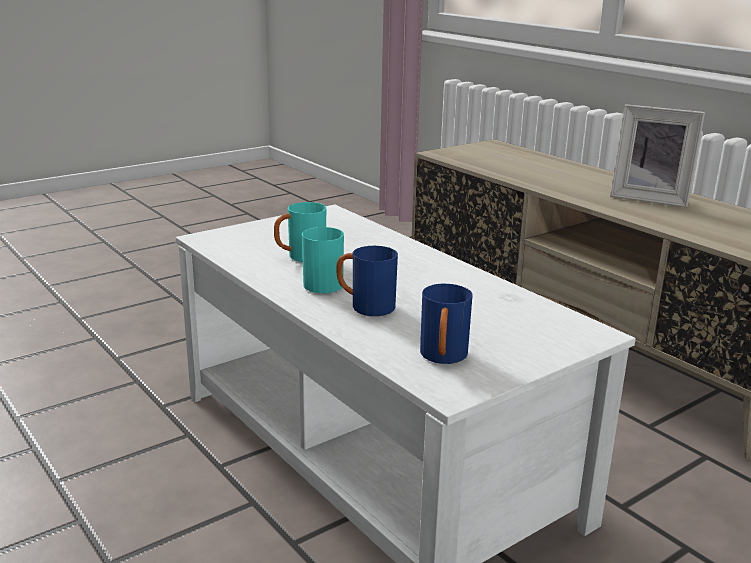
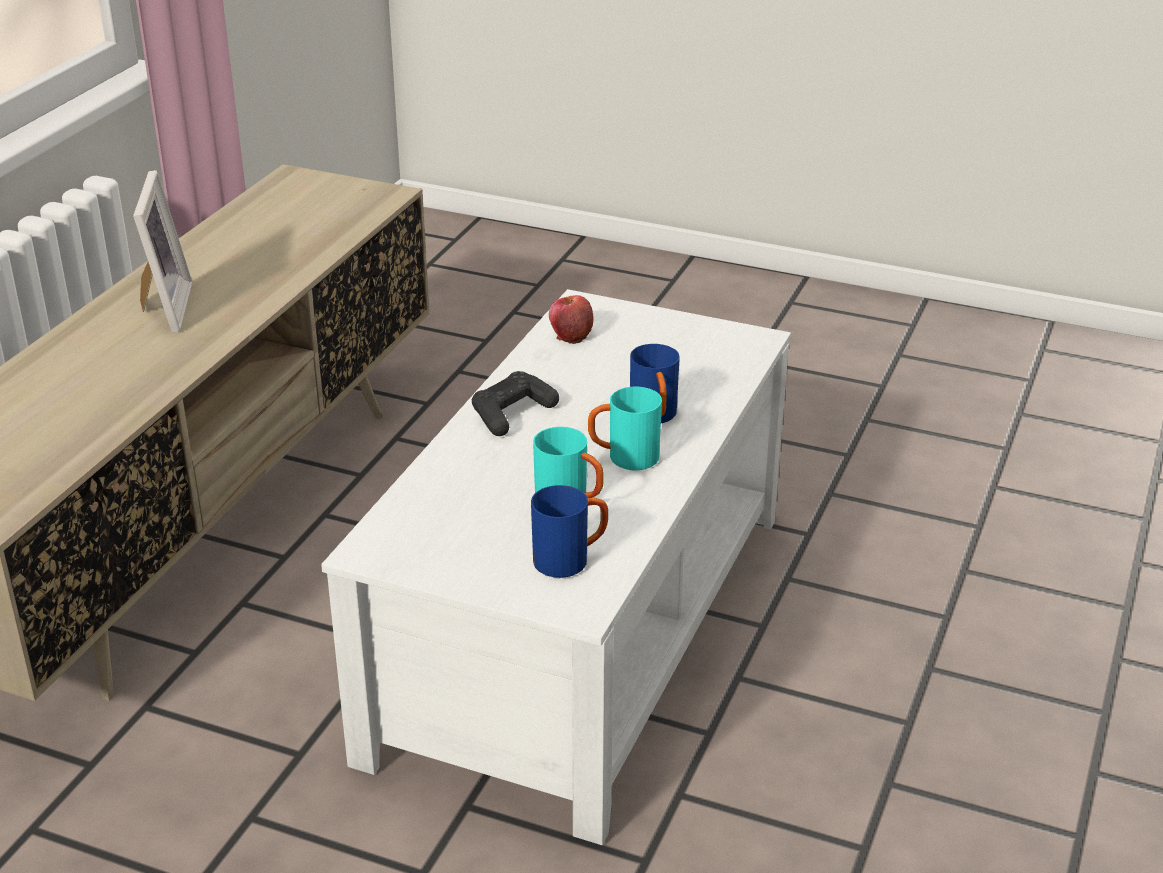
camera: 120 degrees left, 10 degrees up
blue mug [420,284,473,364] -> blue mug moved to [531,485,608,578]
none -> black game controller [472,371,559,436]
none -> apple [549,295,594,344]

